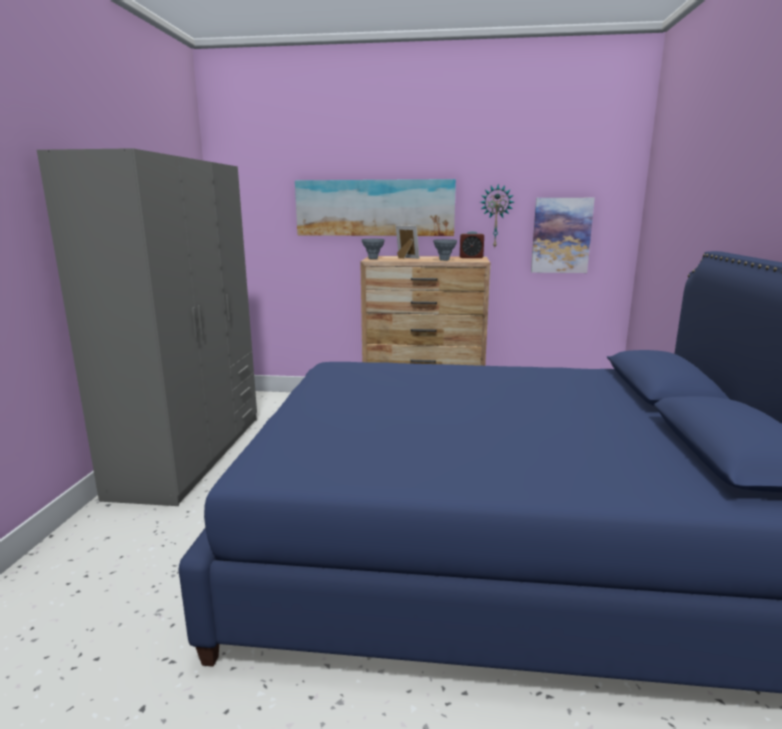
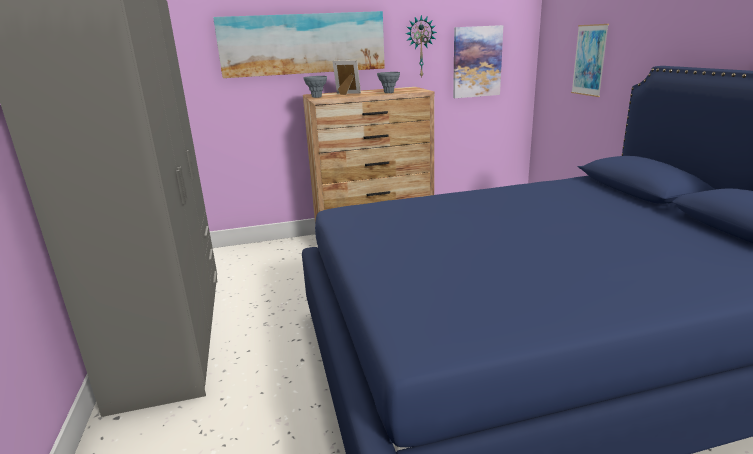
camera: 20 degrees left, 5 degrees up
alarm clock [460,231,484,258] -> none
none -> picture [571,24,609,97]

